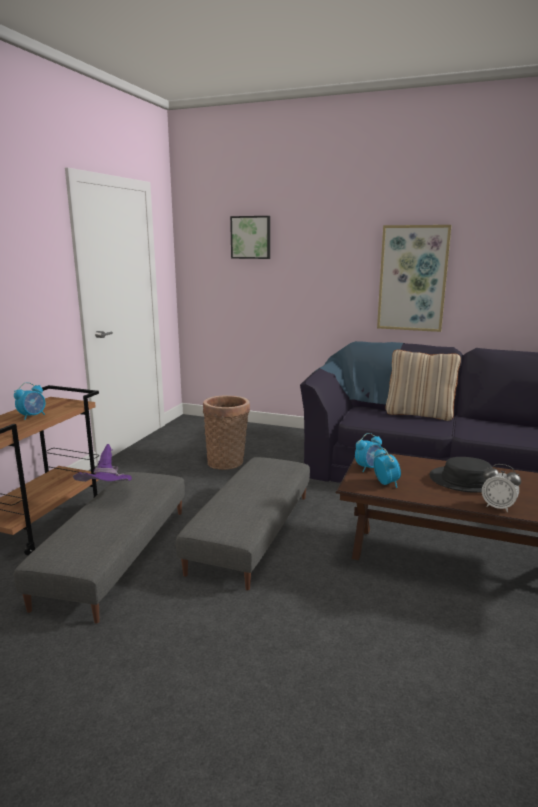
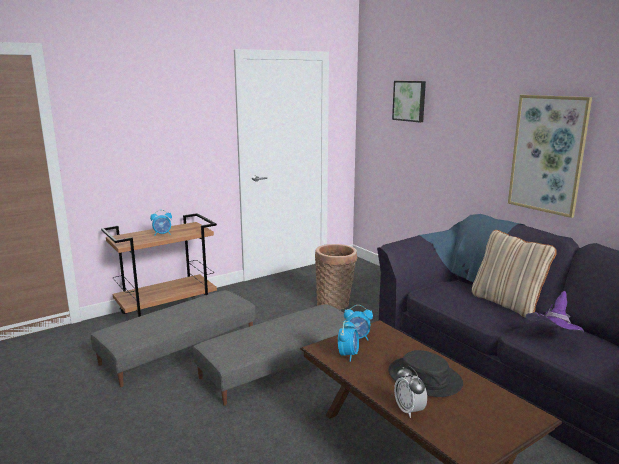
camera: 35 degrees right, 0 degrees up
purple hat [73,444,132,482] -> purple hat moved to [526,291,584,332]

